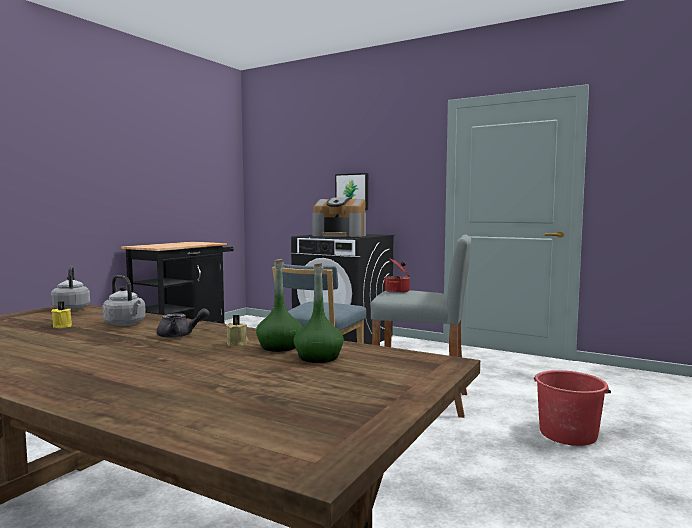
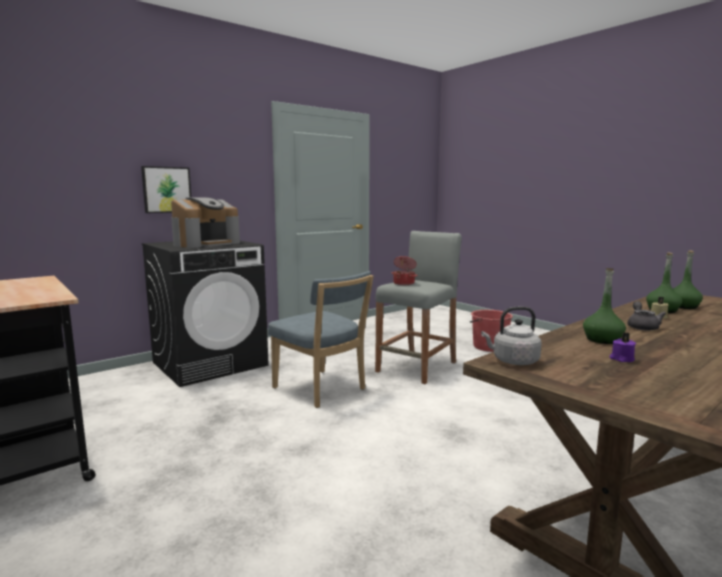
camera: 70 degrees left, 5 degrees up
yellow candle [51,301,72,328] -> purple candle [610,332,636,362]
grey kettle [102,275,146,326] -> green bottle [583,268,626,344]

